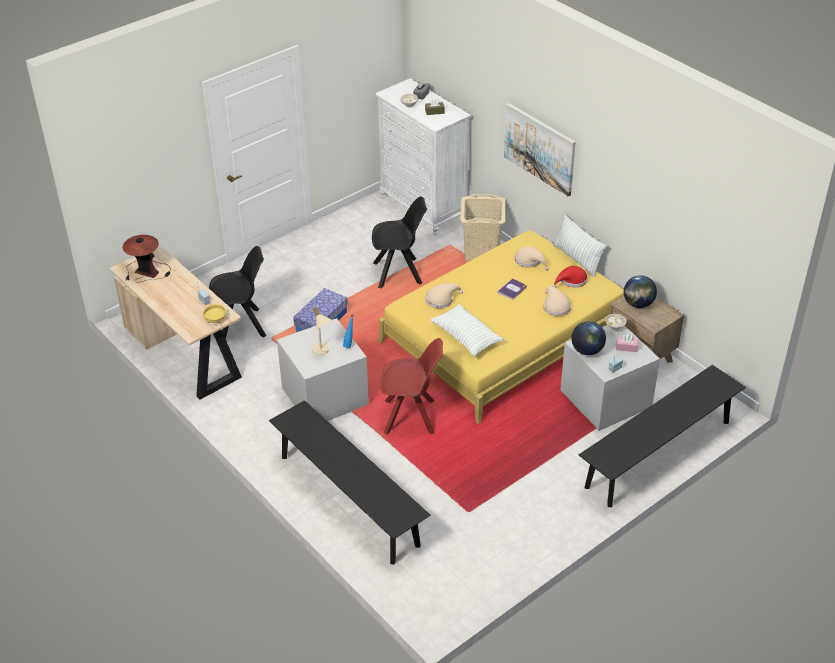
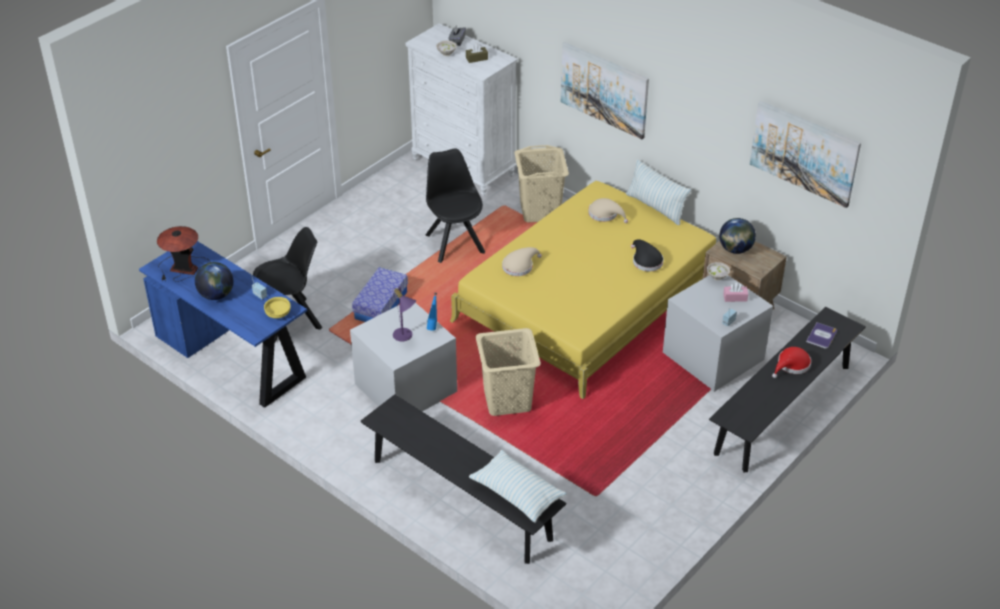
camera: 10 degrees left, 0 degrees up
beige desk [110,245,242,400] -> blue desk [139,241,307,408]
beige table lamp [311,305,331,355] -> purple table lamp [392,286,416,341]
black chair [372,197,427,288] -> black chair turned 90 degrees counterclockwise [425,148,485,263]
red chair [381,338,443,435] -> beige laundry basket [476,328,541,416]
pillow [430,304,503,357] -> pillow moved to [469,450,567,523]
book [497,278,527,299] -> book moved to [806,322,837,349]
beige hat [544,286,571,316] -> black hat [631,239,664,272]
red hat [553,266,588,288] -> red hat moved to [772,347,811,378]
globe [571,321,606,355] -> globe moved to [195,262,233,300]
none -> picture [750,101,861,208]

